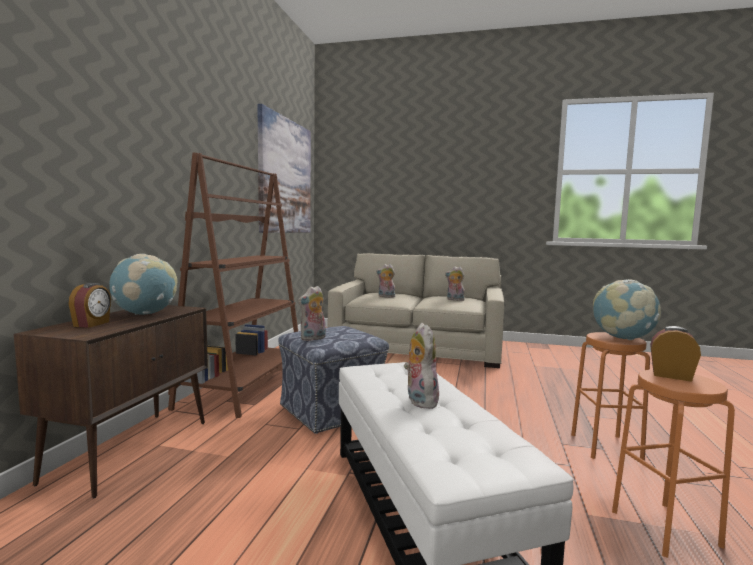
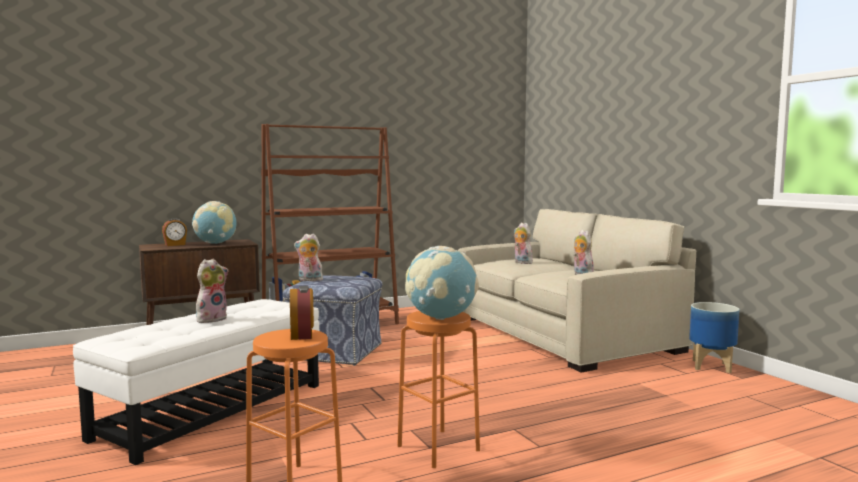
camera: 50 degrees right, 0 degrees up
picture [257,104,311,233] -> none
none -> planter [689,302,739,373]

